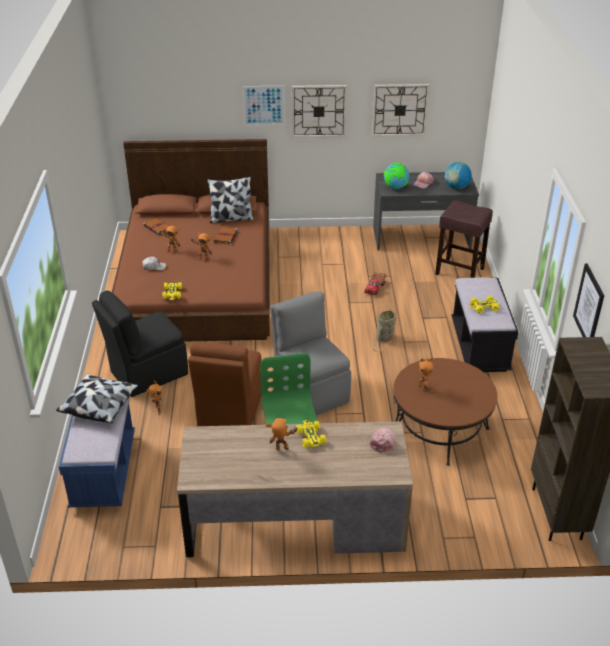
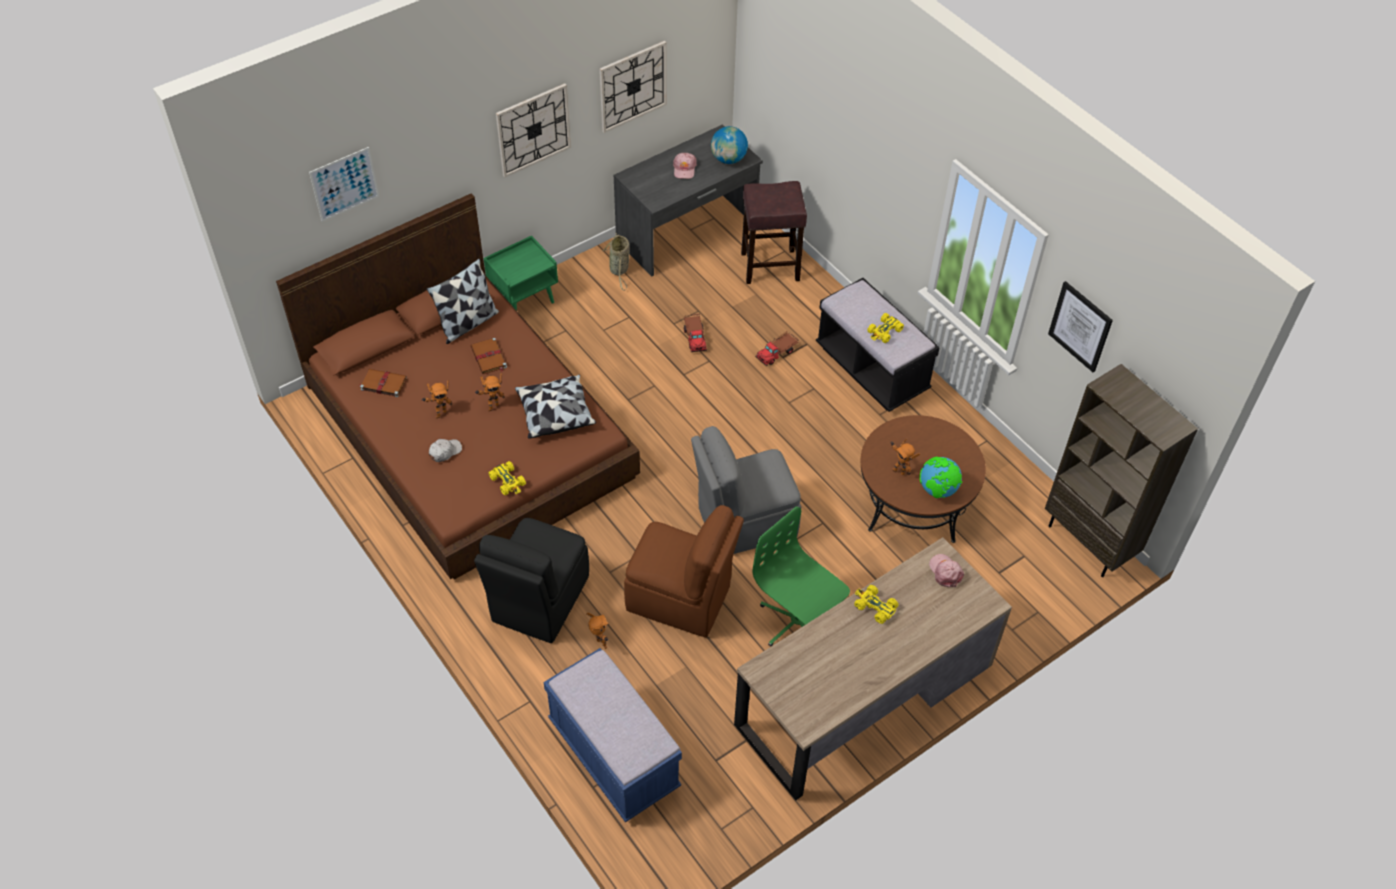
camera: 35 degrees left, 15 degrees up
pillow [56,373,138,423] -> pillow moved to [515,374,596,439]
brown chair [188,342,262,426] -> brown chair turned 45 degrees counterclockwise [624,505,744,638]
picture [242,86,285,125] -> picture moved to [309,147,379,221]
toy robot [266,418,298,451] -> none
grey chair [270,291,351,415] -> grey chair turned 45 degrees counterclockwise [691,426,801,554]
basket [373,308,396,352] -> basket moved to [603,233,630,290]
globe [384,163,409,189] -> globe moved to [920,457,962,498]
none -> green nightstand [484,235,558,311]
none -> toy truck [755,331,799,366]

